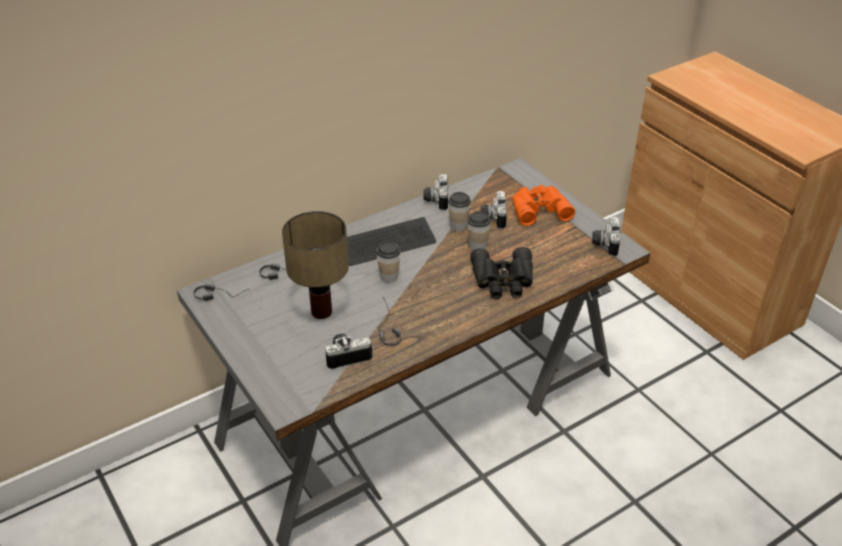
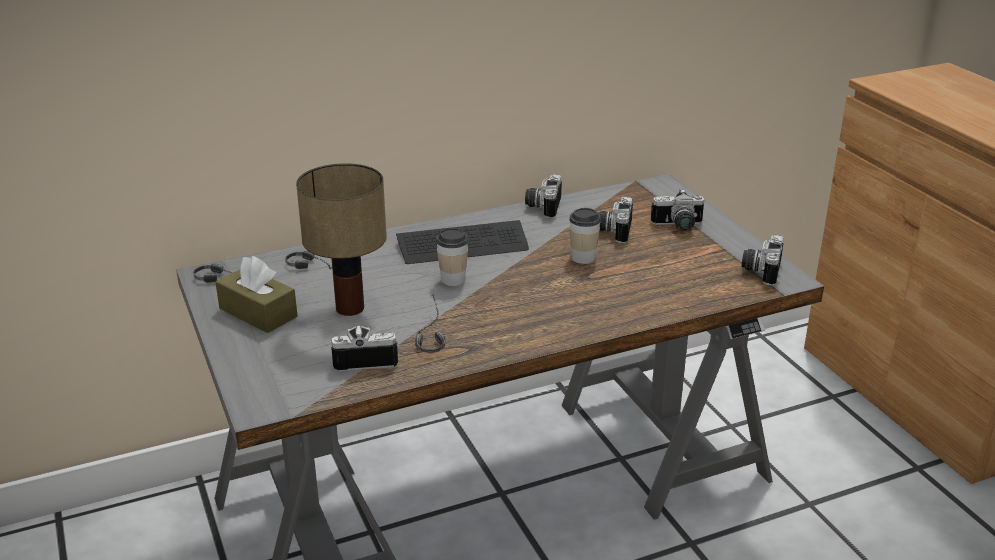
camera: 10 degrees right, 10 degrees down
cup [448,192,471,231] -> none
black binoculars [470,247,533,299] -> none
orange binoculars [512,185,575,226] -> camera [651,189,704,231]
none -> brown tissue box [215,256,298,333]

